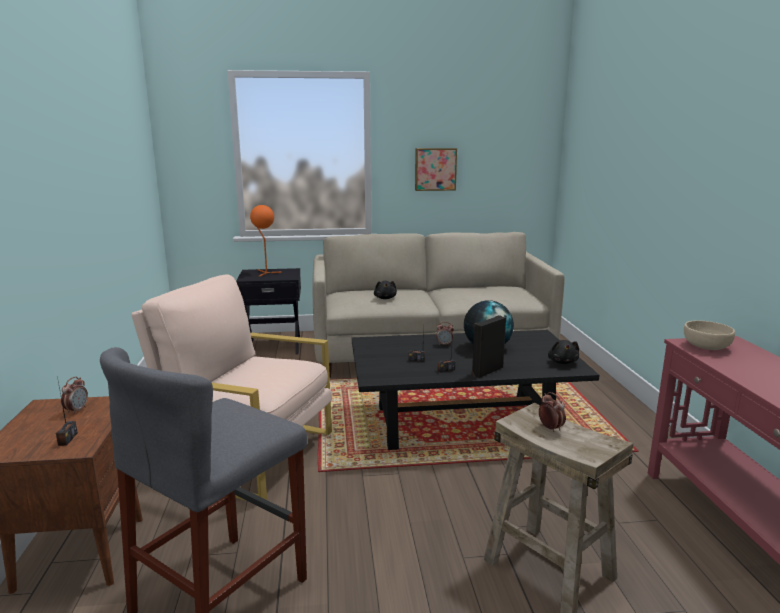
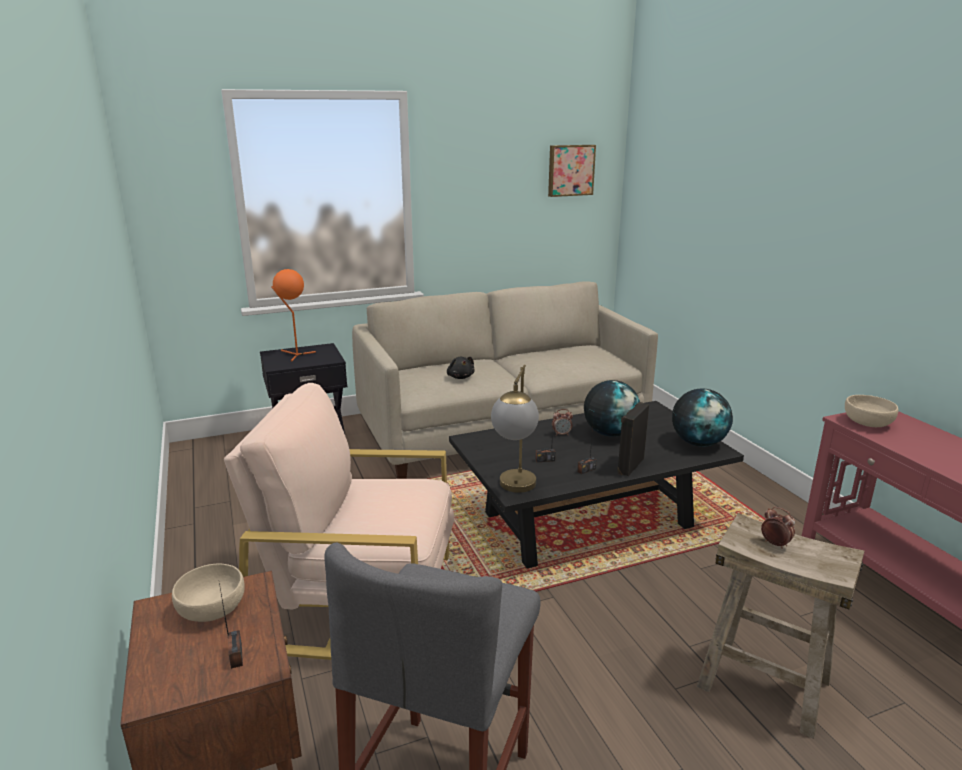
camera: 15 degrees left, 5 degrees up
alarm clock [61,377,88,415] -> beige bowl [172,564,245,622]
picture [415,148,457,191] -> picture moved to [548,145,596,197]
black plush toy [548,340,579,364] -> globe [672,389,733,447]
none -> table lamp [491,365,539,493]

